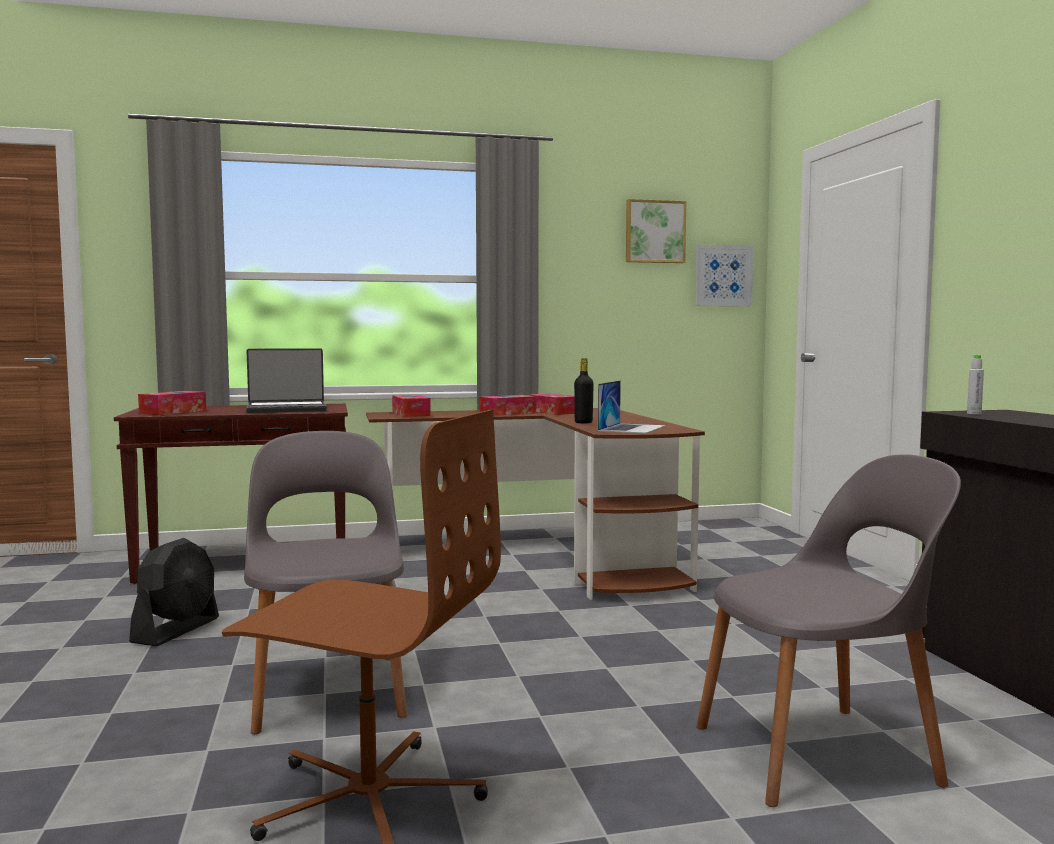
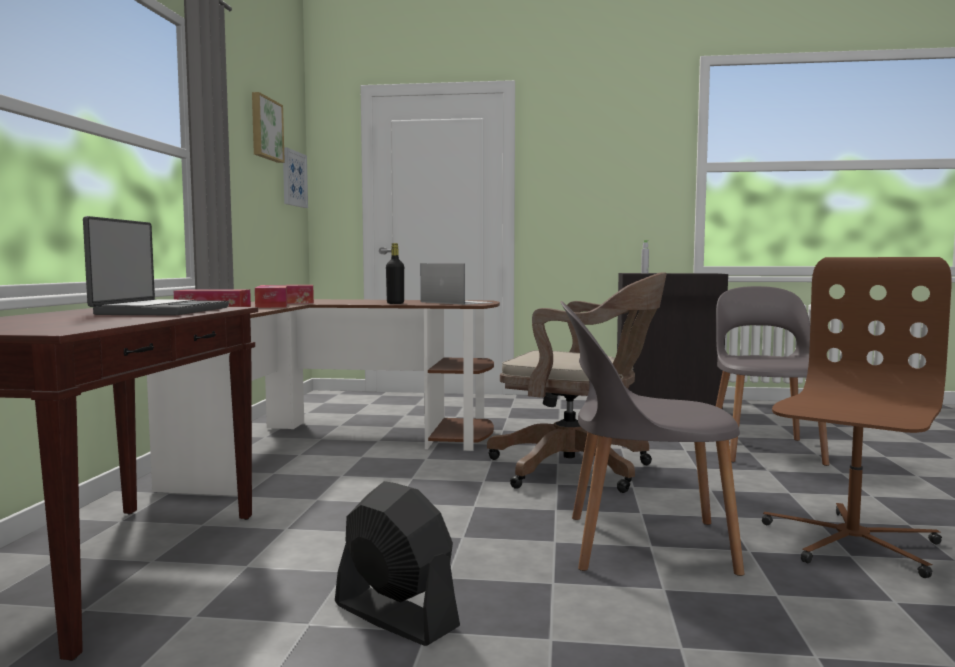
camera: 70 degrees left, 0 degrees up
tissue box [138,391,206,415] -> none
none -> brown office chair [487,272,667,493]

